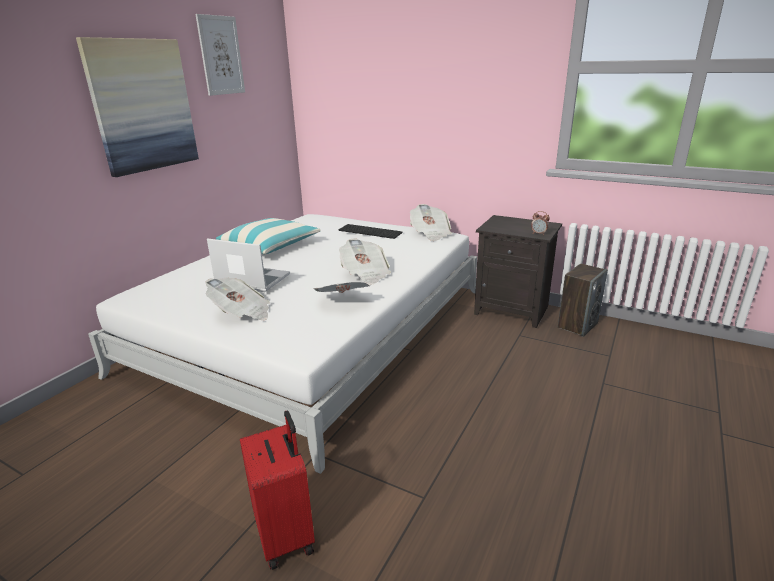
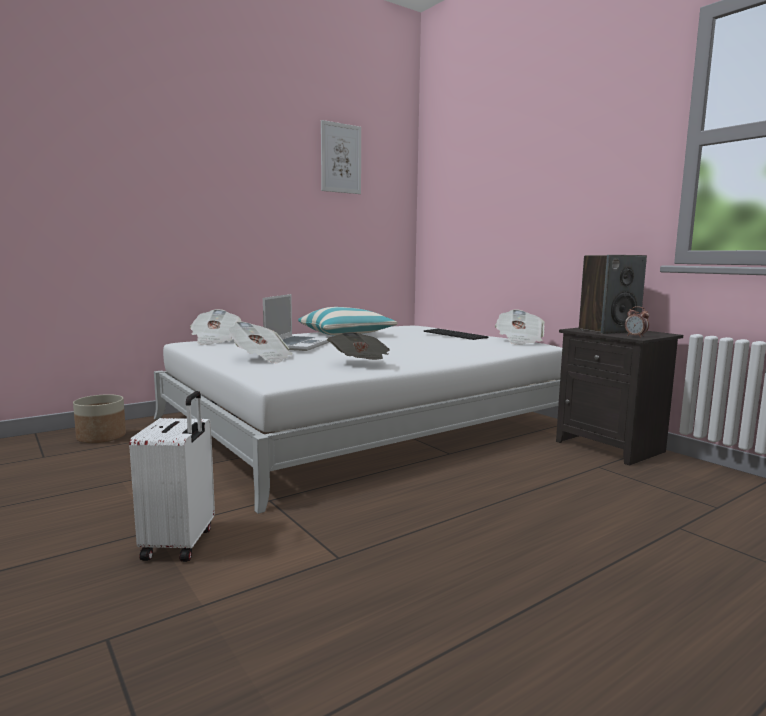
camera: 25 degrees right, 15 degrees down
picture [76,37,199,177] -> none
laptop [207,238,290,292] -> laptop turned 60 degrees clockwise [263,294,329,351]
red suitcase [240,411,315,570] -> white suitcase [129,391,215,562]
newspaper [339,238,391,285] -> newspaper moved to [190,309,241,345]
speaker [558,264,608,337] -> speaker moved to [579,255,647,334]
none -> planter [73,394,126,443]

